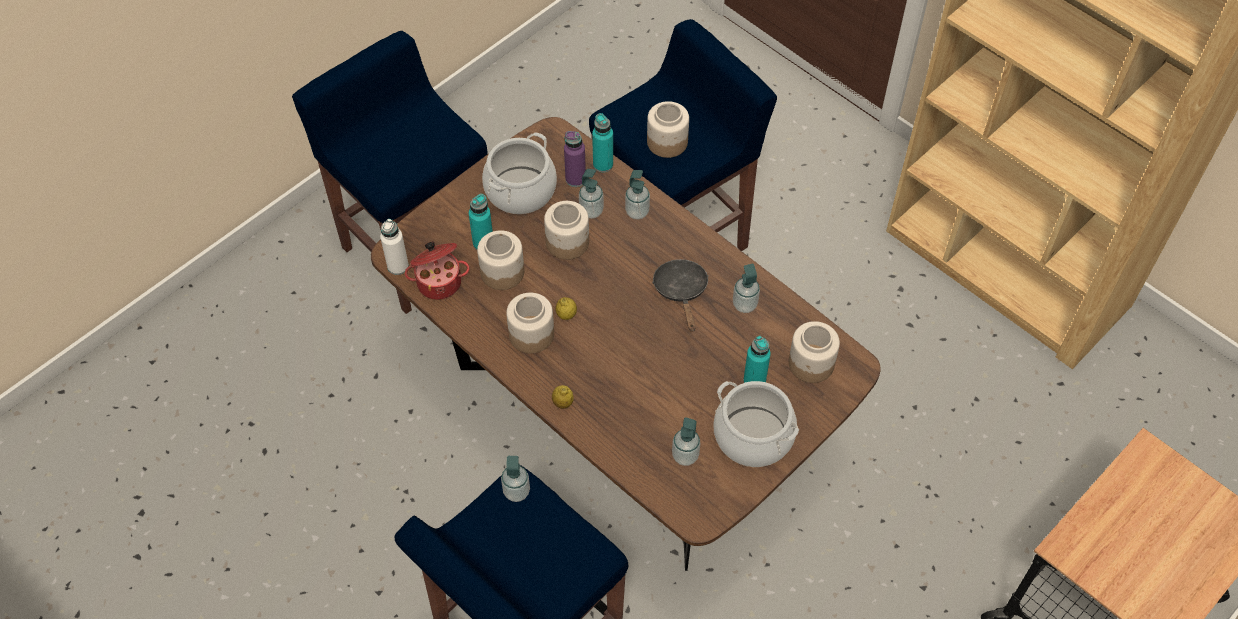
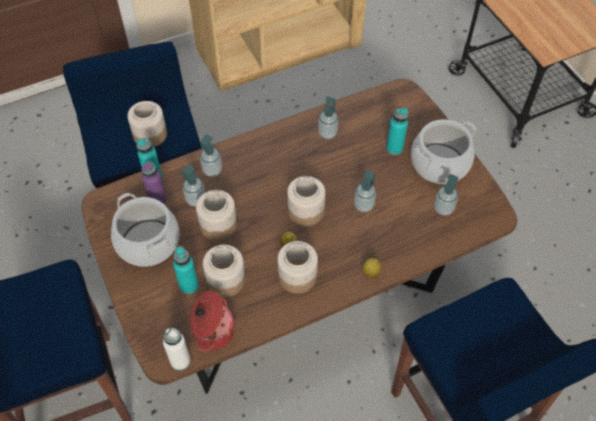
camera: 70 degrees left, 0 degrees up
soap dispenser [501,456,530,502] -> soap dispenser moved to [354,170,376,212]
black frying pan [652,259,709,331] -> none
jar [789,321,840,383] -> jar moved to [287,176,325,226]

